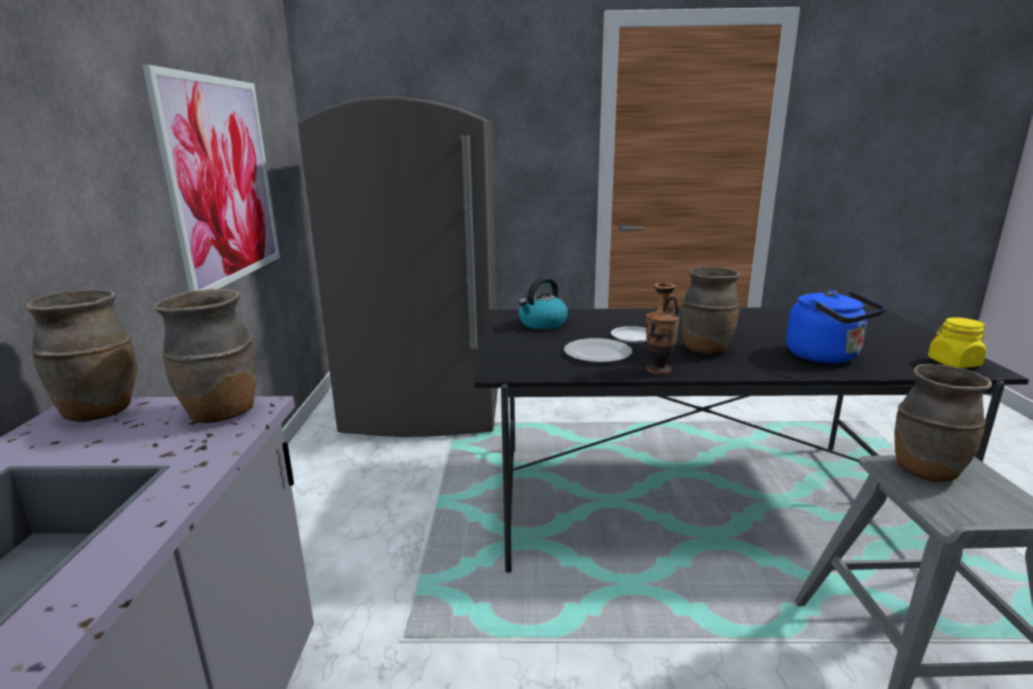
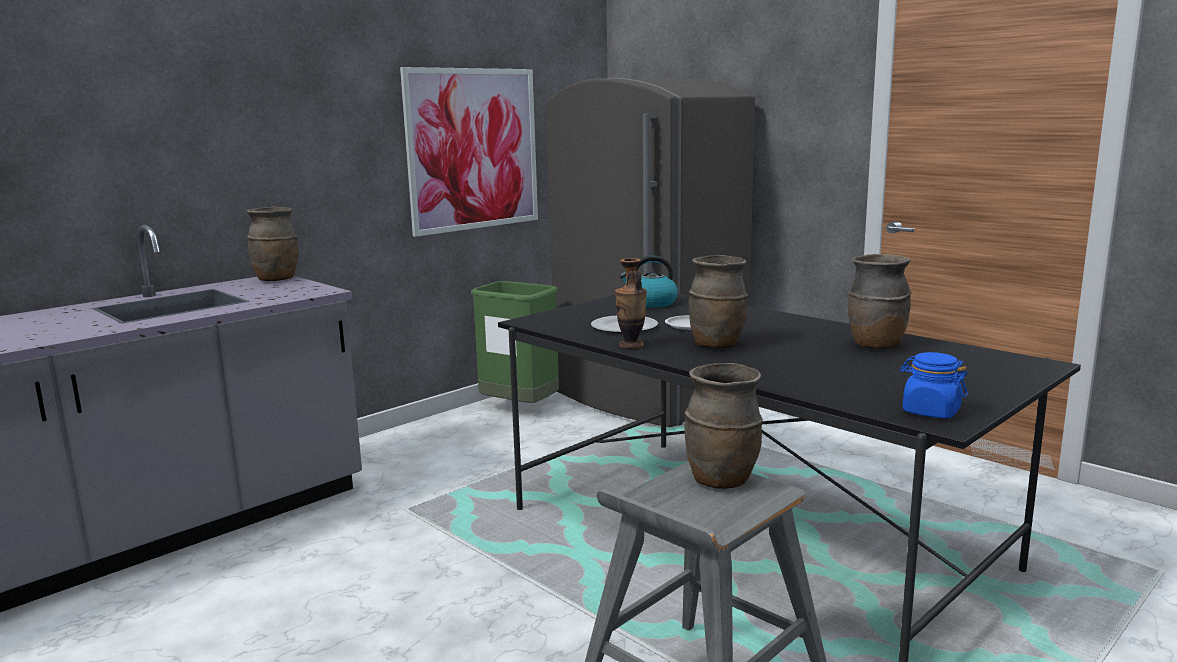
camera: 45 degrees right, 5 degrees down
brown vase [153,289,257,423] -> brown vase moved to [848,254,912,349]
blue kettle [786,290,886,363] -> none
yellow jar [928,317,986,368] -> blue jar [900,352,968,419]
none -> green trash can [471,281,559,403]

